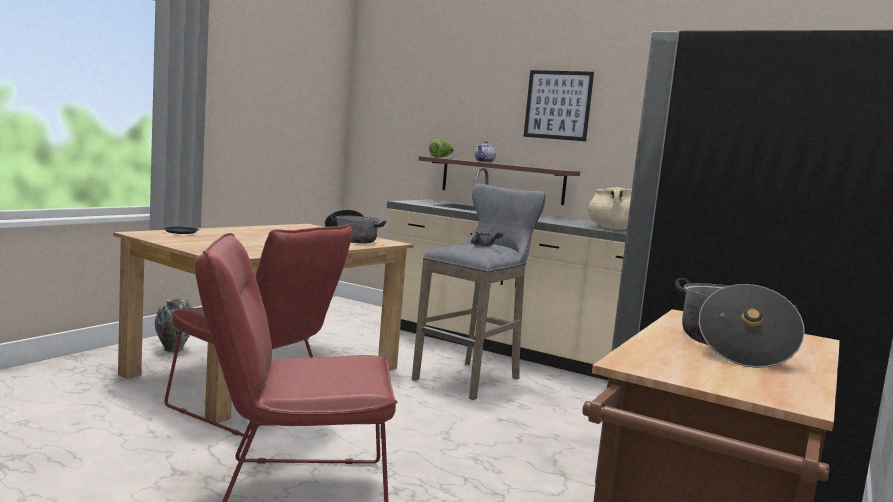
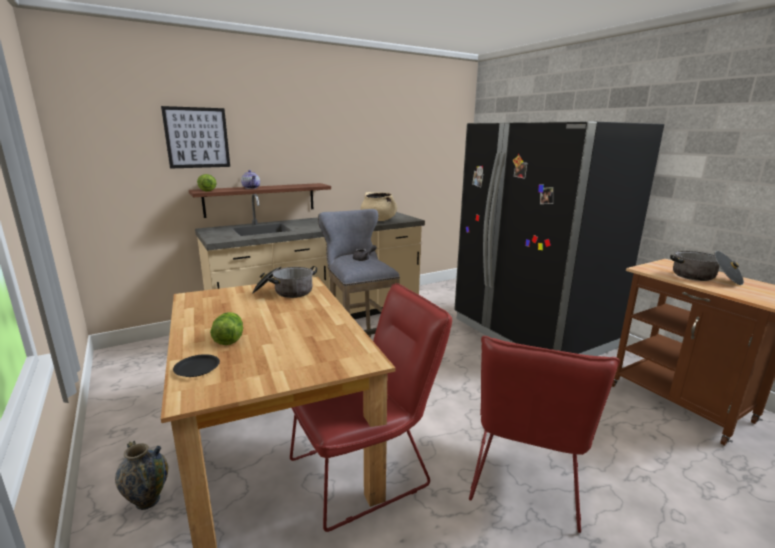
camera: 60 degrees left, 10 degrees up
picture [523,70,594,141] -> picture moved to [161,106,230,168]
none -> lettuce [210,312,243,345]

